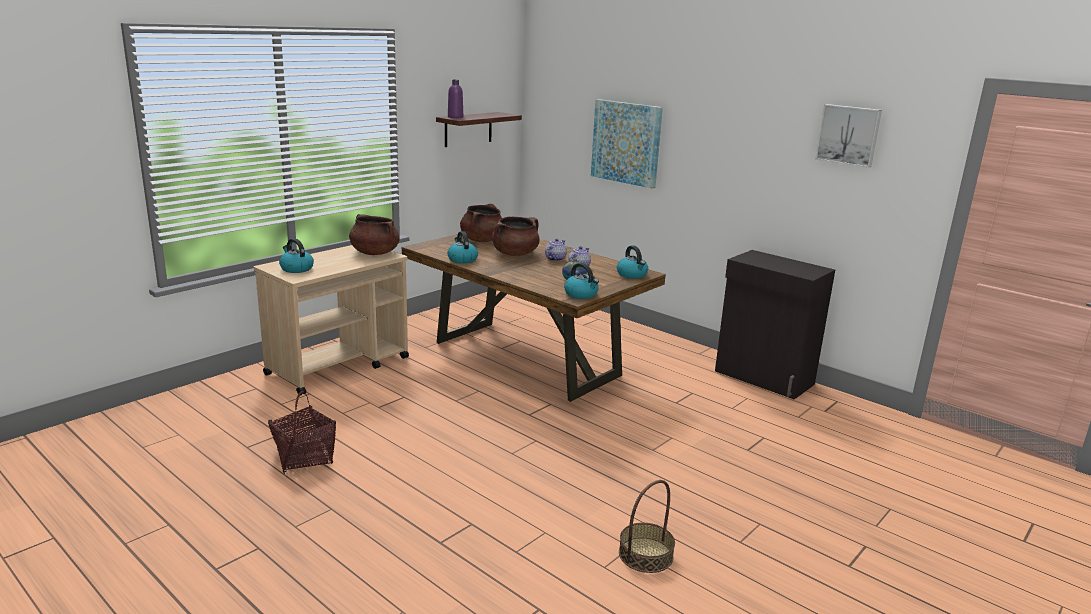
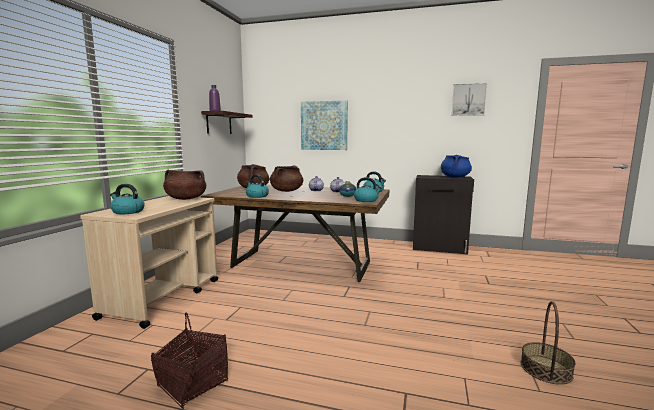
camera: 25 degrees left, 10 degrees down
none -> blue cooking pot [441,155,472,178]

